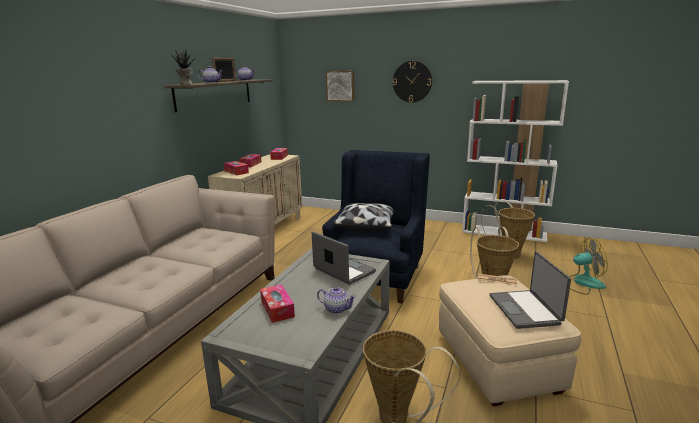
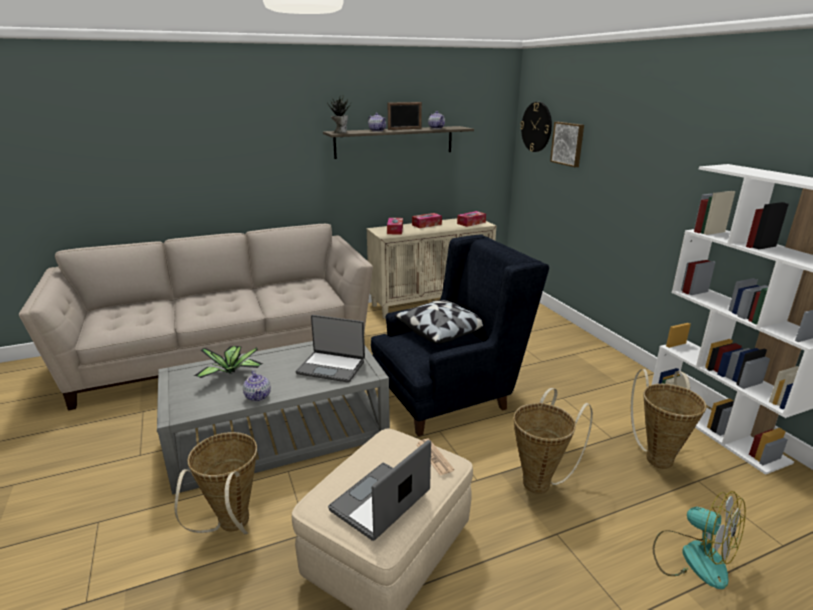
camera: 45 degrees right, 5 degrees up
tissue box [260,284,295,323] -> potted plant [194,346,263,378]
laptop [312,232,376,285] -> laptop turned 105 degrees clockwise [296,315,365,383]
wall clock [393,61,432,103] -> wall clock moved to [520,102,552,152]

